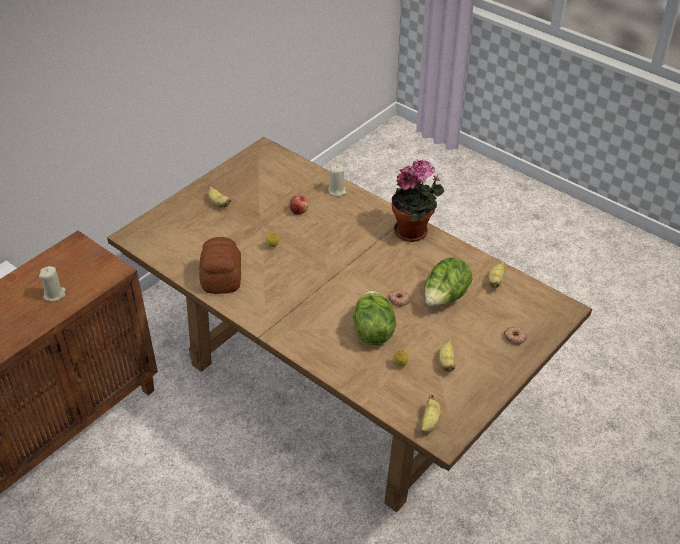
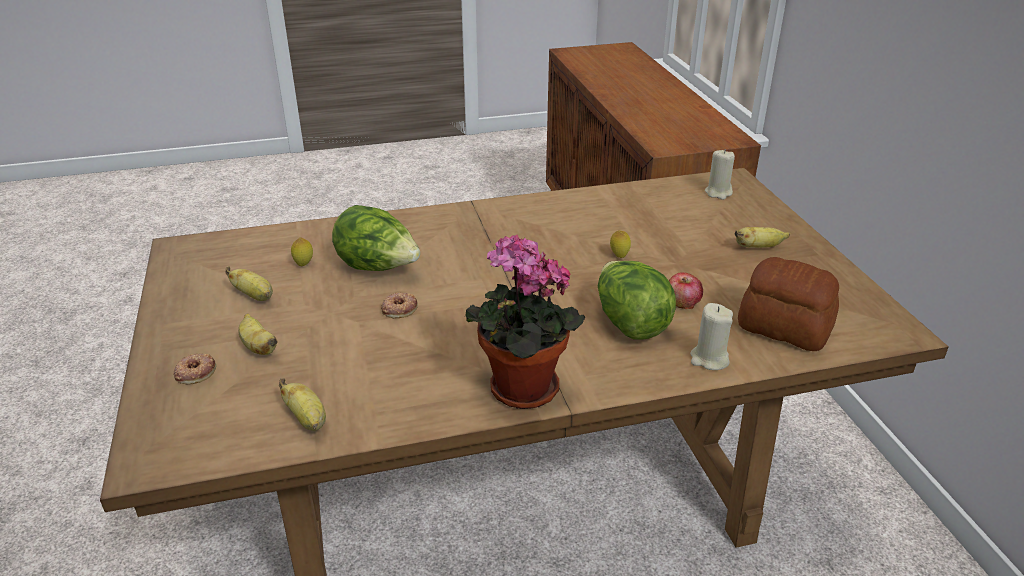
camera: 125 degrees right, 10 degrees down
beige candle [39,266,66,301] -> beige candle moved to [705,149,735,200]
bread [199,237,241,294] -> bread moved to [738,257,839,351]
banana [421,394,441,433] -> banana moved to [238,313,278,355]
lettuce [424,257,473,306] -> lettuce moved to [598,261,676,340]

